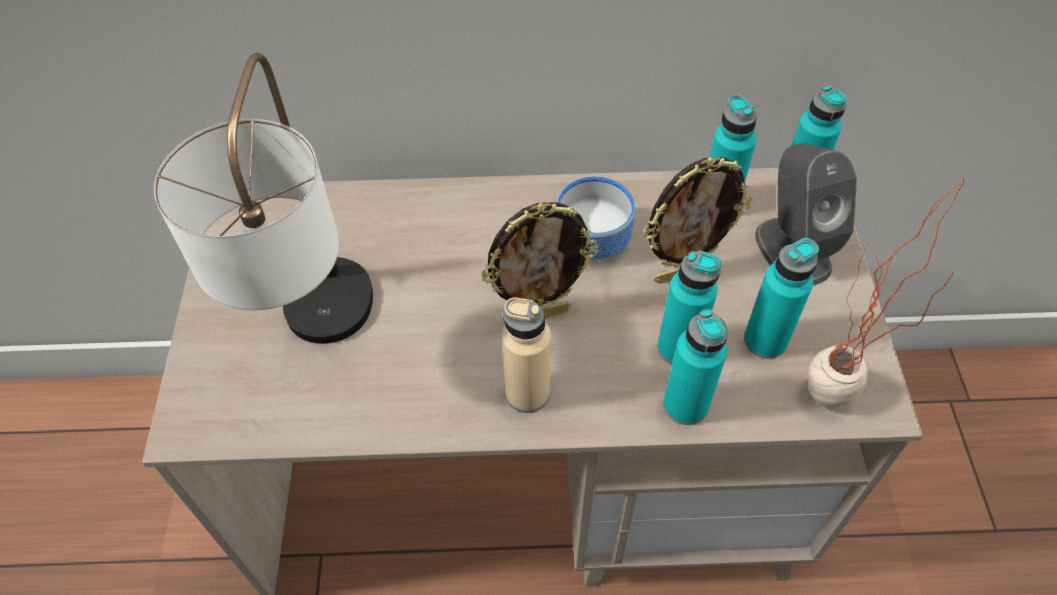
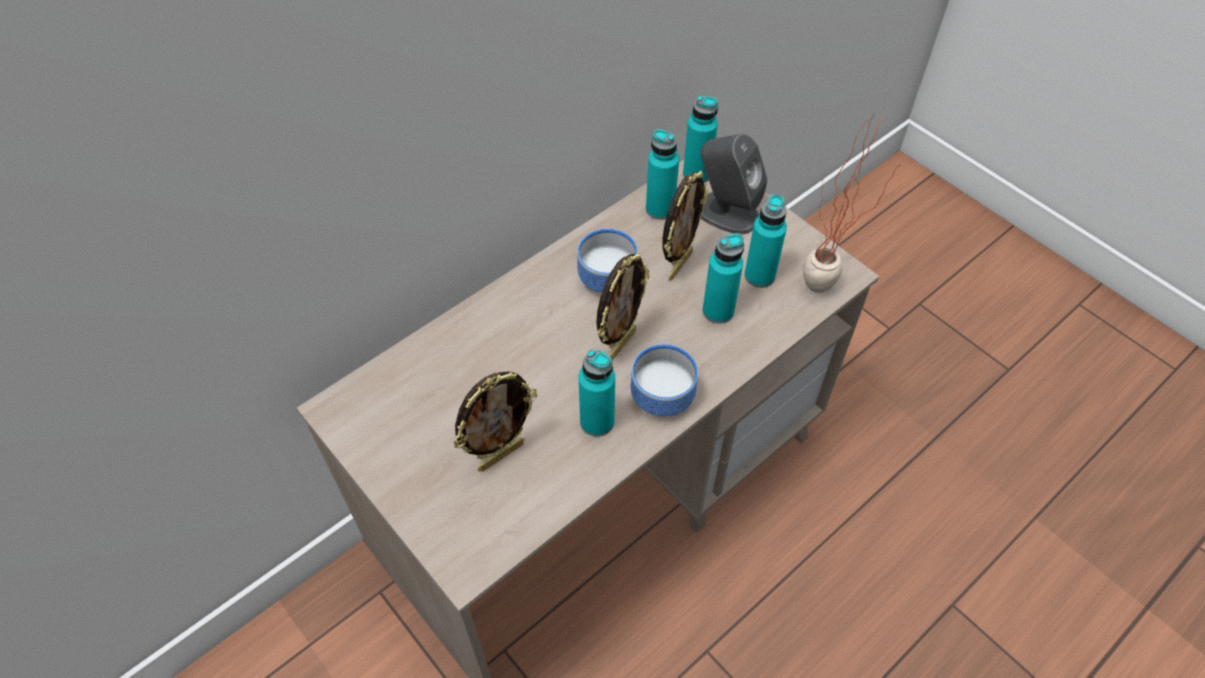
camera: 40 degrees left, 0 degrees up
table lamp [154,53,373,344] -> picture frame [453,371,537,472]
beige bottle [502,297,551,413] -> bowl [631,344,698,416]
turquoise bottle [663,309,728,425] -> turquoise bottle moved to [578,349,615,437]

